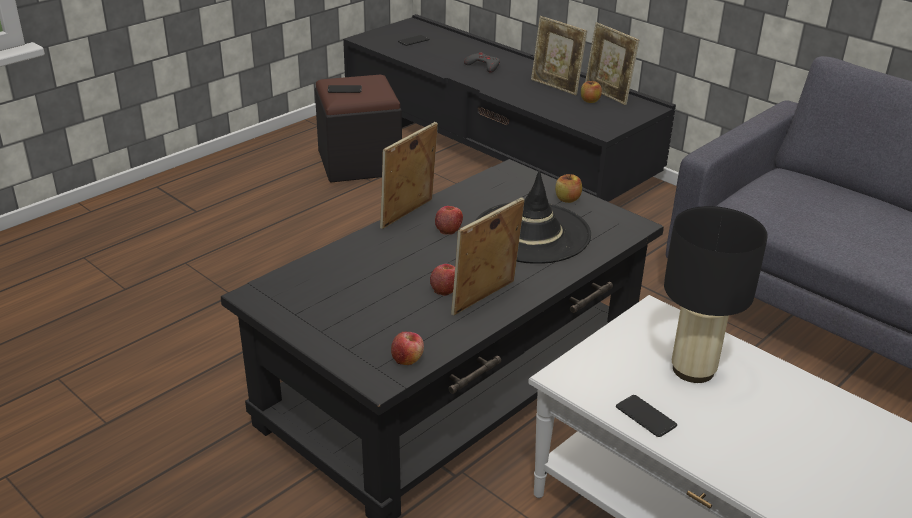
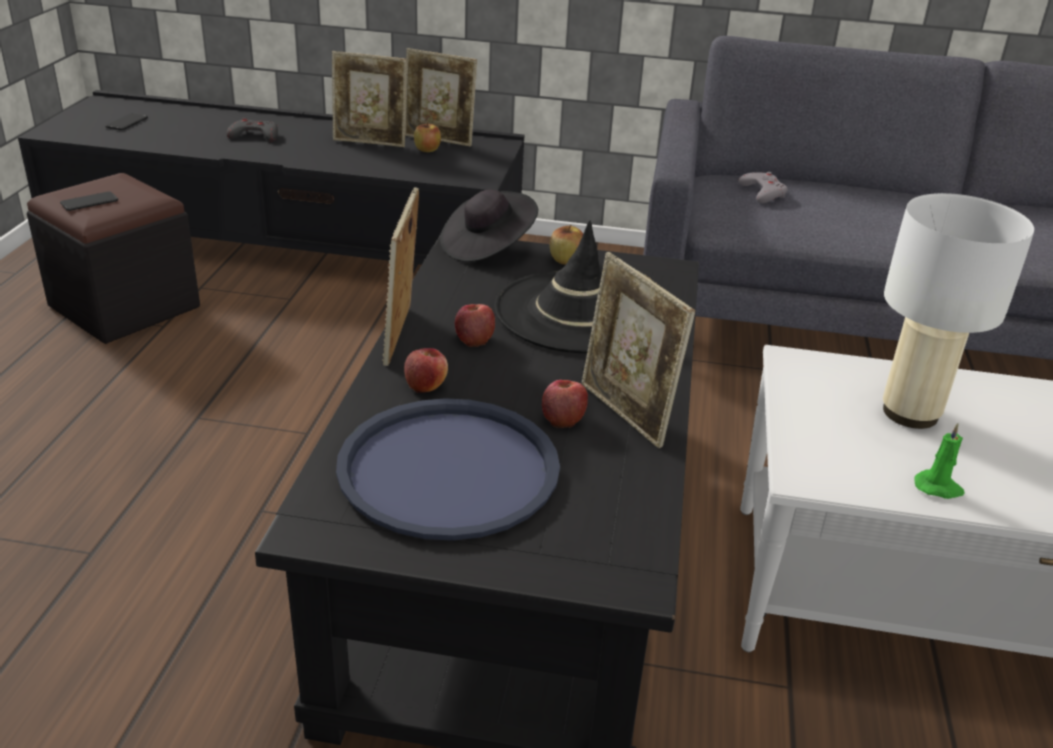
camera: 35 degrees left, 0 degrees up
apple [391,332,424,365] -> apple moved to [404,348,448,393]
picture frame [451,197,524,316] -> picture frame turned 45 degrees counterclockwise [582,252,695,448]
phone [616,395,677,437] -> green candle [915,423,965,499]
black table lamp [664,206,768,383] -> white table lamp [883,193,1034,429]
none -> blue tray [336,398,560,541]
none -> black hat [440,189,538,262]
none -> grey game controller [738,172,788,203]

